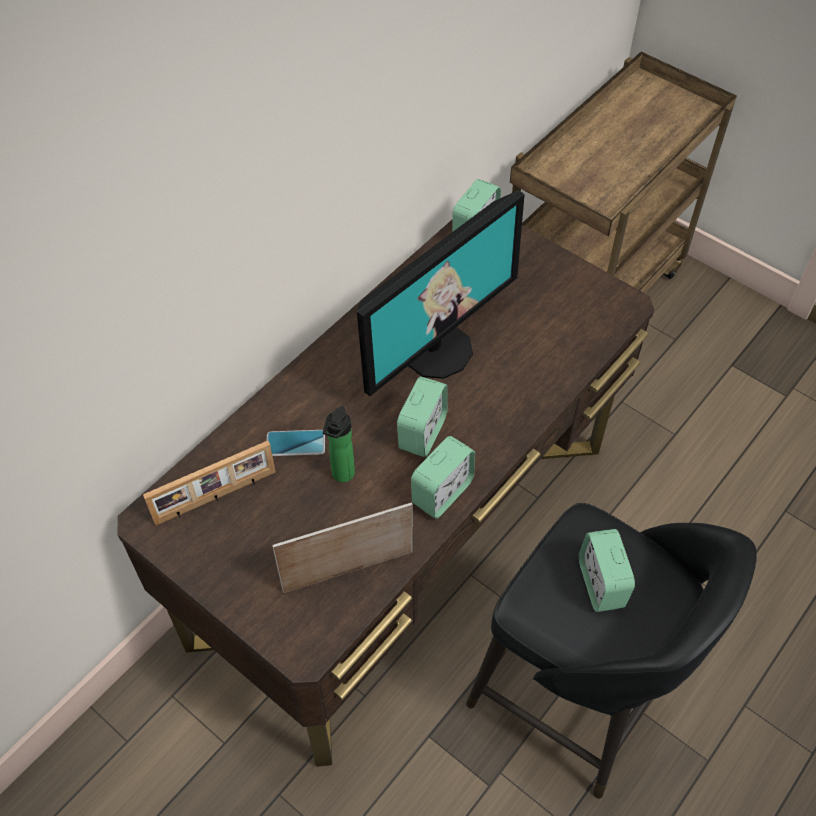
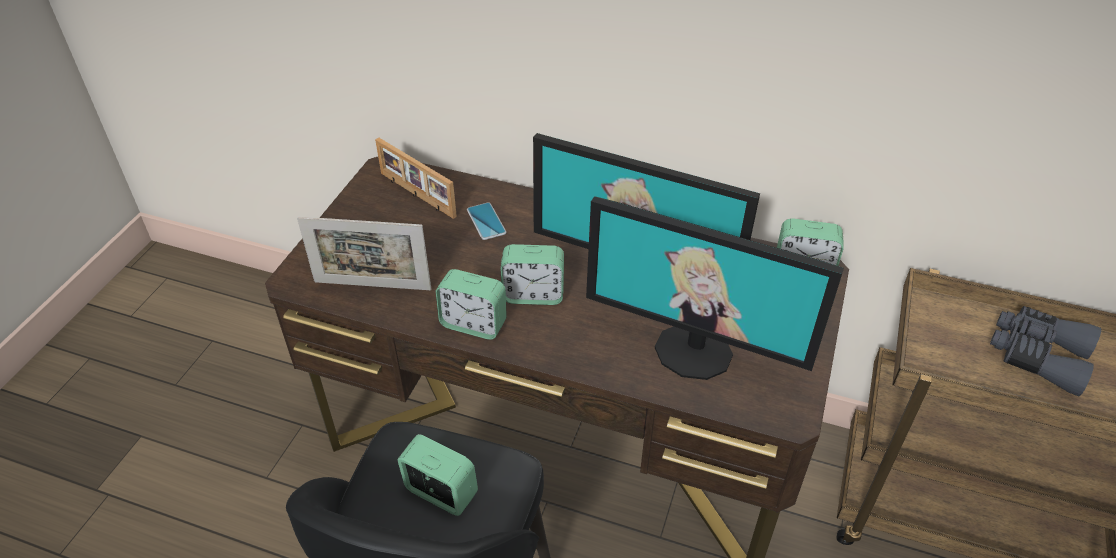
camera: 70 degrees right, 10 degrees down
picture frame [272,503,413,593] -> picture frame turned 135 degrees clockwise [297,216,431,290]
bottle [323,406,355,483] -> none
alarm clock [579,529,635,612] -> alarm clock turned 60 degrees clockwise [397,434,478,516]
none -> monitor [586,196,844,380]
none -> grey binoculars [990,306,1101,396]

